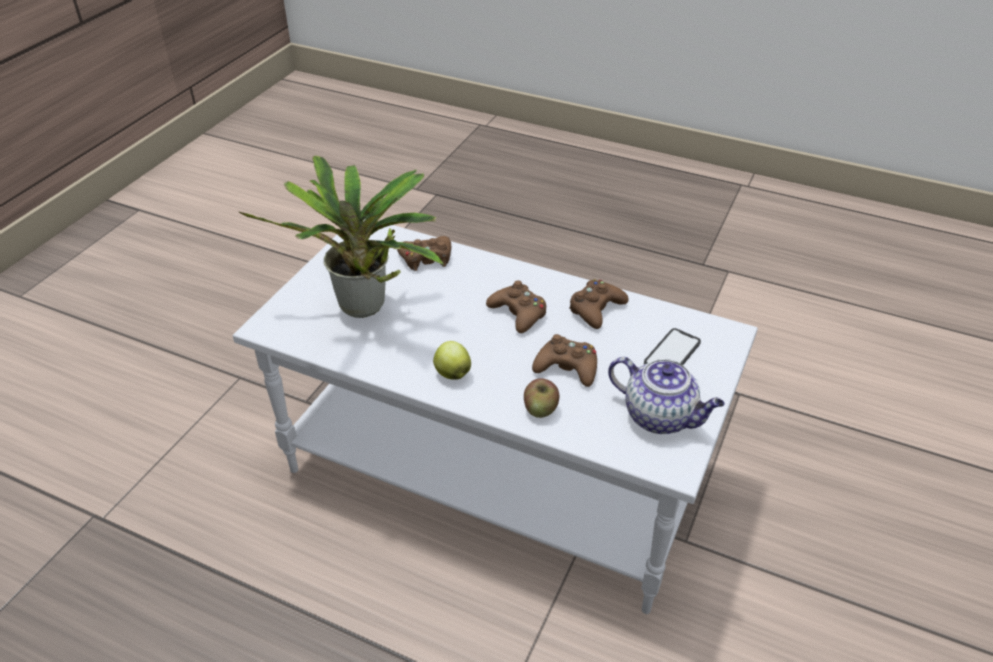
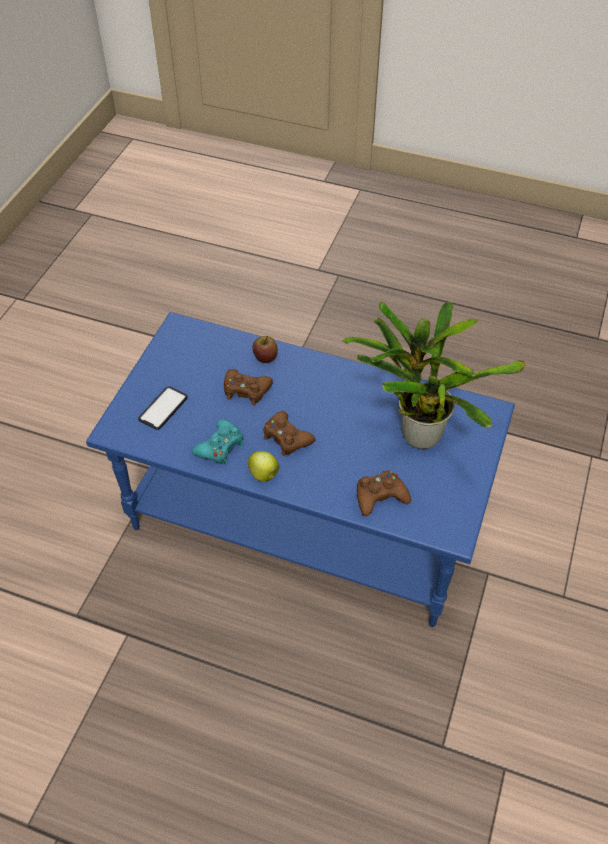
camera: 175 degrees right, 10 degrees up
white coffee table [233,219,758,614] -> blue coffee table [86,312,515,627]
apple [433,341,471,380] -> apple moved to [248,451,279,481]
brown game controller [569,279,628,329] -> turquoise game controller [192,419,244,464]
teapot [608,357,725,434] -> none

